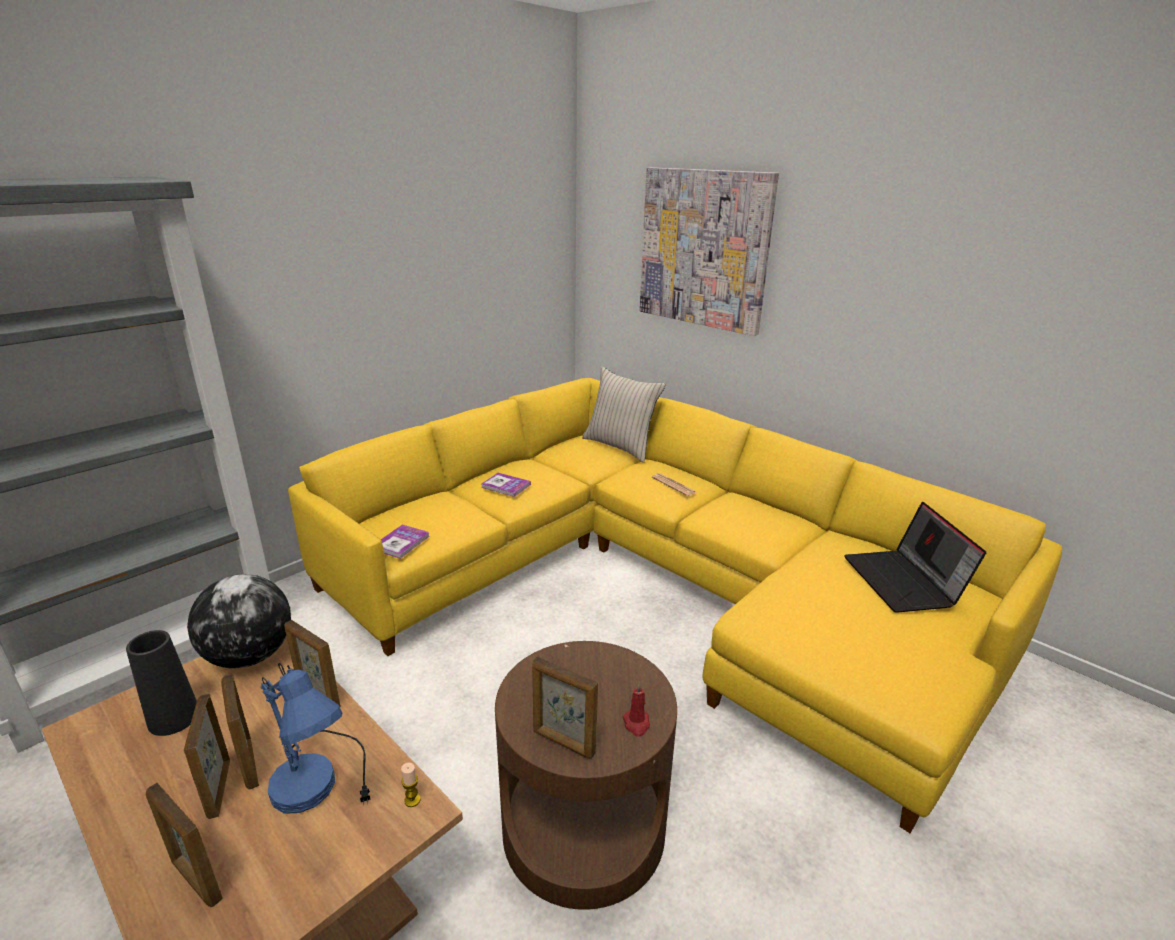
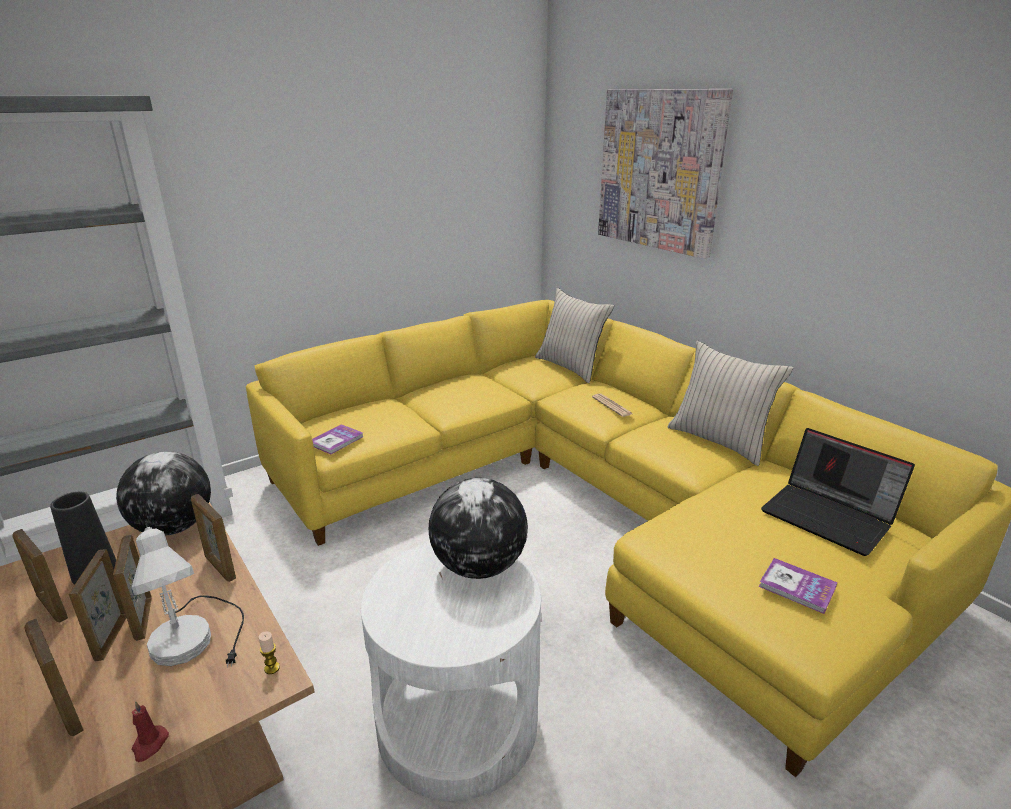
camera: 10 degrees right, 0 degrees up
blue table lamp [261,662,371,814] -> white table lamp [132,522,244,667]
book [481,473,531,497] -> book moved to [759,558,838,614]
brown side table [495,641,677,910] -> white side table [361,543,541,801]
picture frame [532,657,598,759] -> picture frame moved to [12,529,68,622]
red candle [623,683,650,737] -> red candle moved to [132,701,169,762]
laptop [844,502,986,613] -> laptop turned 45 degrees counterclockwise [761,428,915,556]
none -> globe [429,478,528,579]
none -> beige pillow [668,341,793,466]

